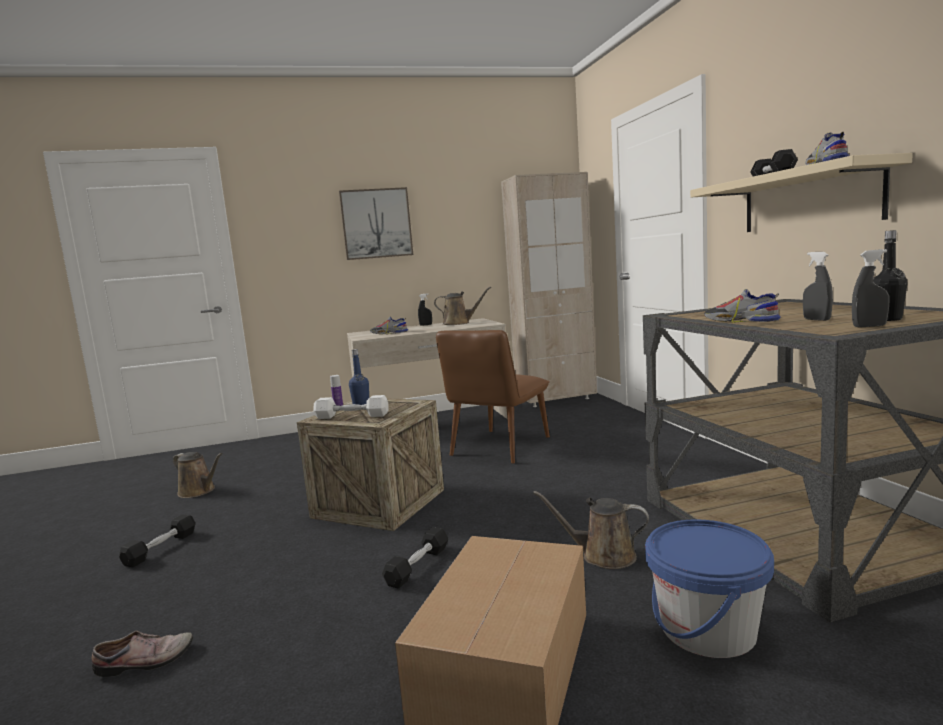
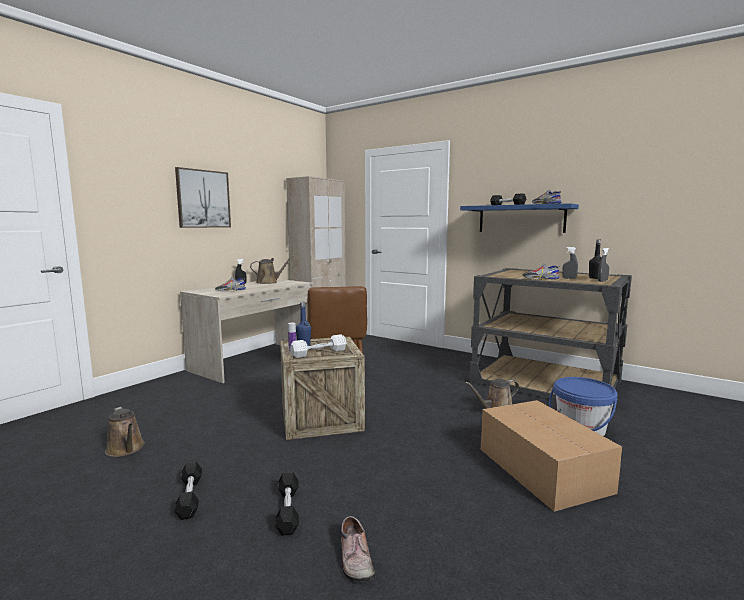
camera: 40 degrees left, 0 degrees up
shoe [92,631,193,677] -> shoe turned 135 degrees clockwise [341,516,375,582]
brown watering can [173,452,222,498] -> brown watering can turned 60 degrees clockwise [105,407,145,457]
black dumbbell [382,527,448,589] -> black dumbbell moved to [275,472,299,536]
beige shelf [690,153,913,232] -> blue shelf [460,203,579,233]

